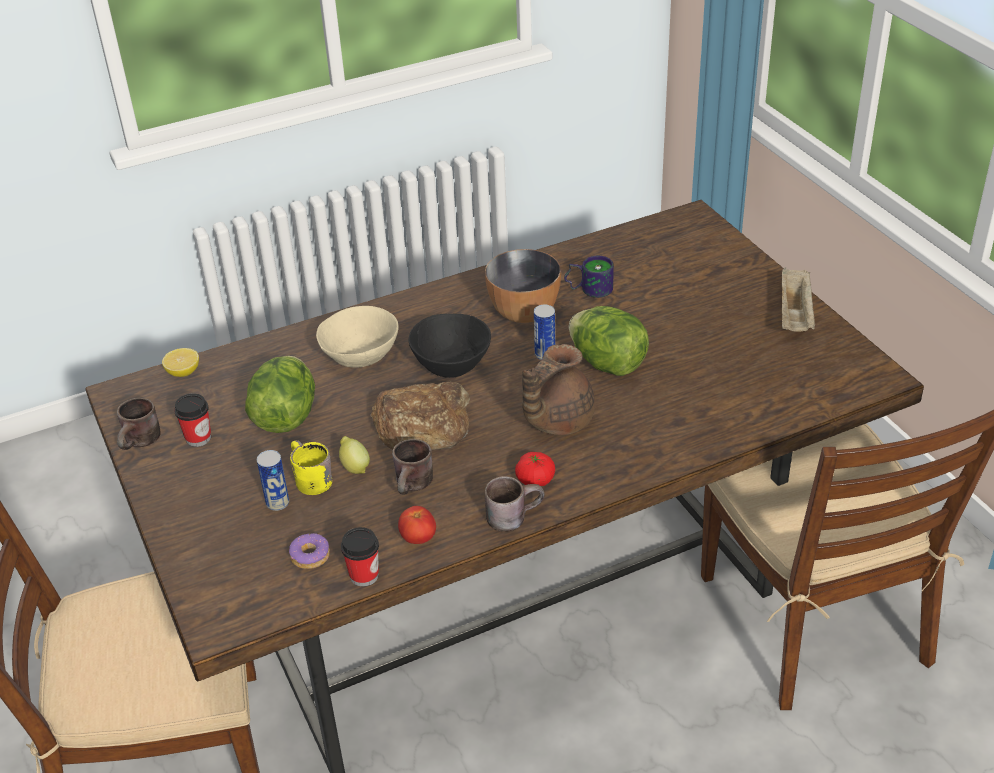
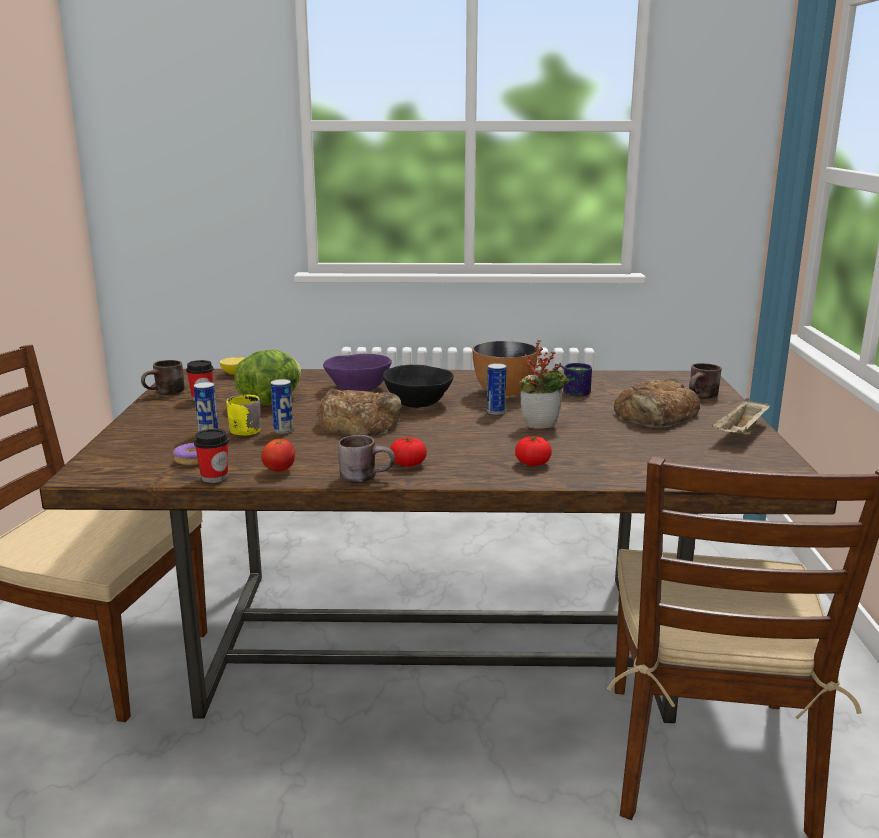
camera: 25 degrees right, 20 degrees down
beige bowl [316,306,399,368] -> purple bowl [323,354,392,391]
lemon [339,436,370,474] -> can [271,379,293,434]
brown mug [392,439,433,495] -> brown mug moved to [689,363,722,399]
brown teapot [522,344,595,435] -> none
lettuce [569,306,649,376] -> potted plant [519,340,569,429]
none -> tomato [515,436,552,466]
none -> bread [614,379,700,428]

